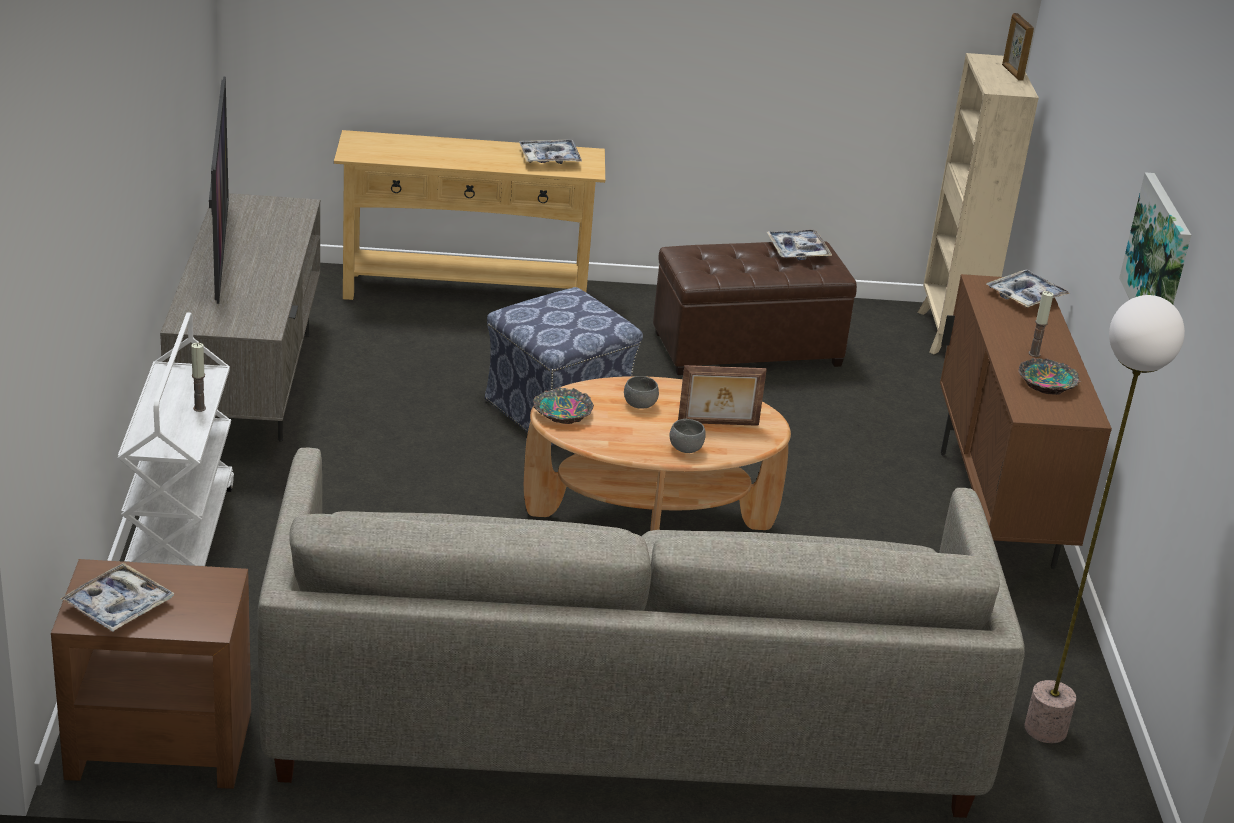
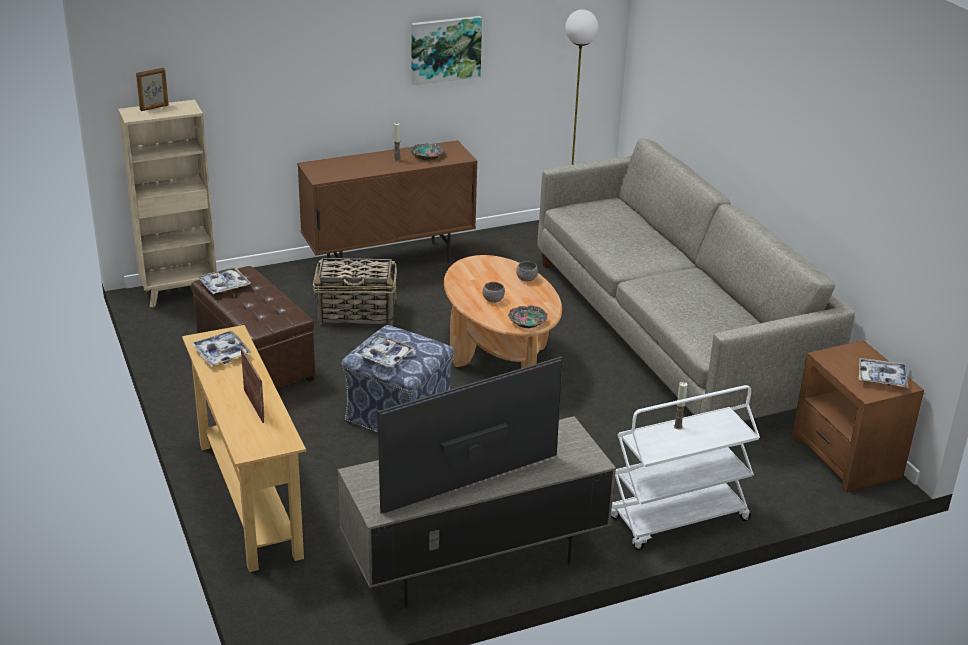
camera: 110 degrees left, 0 degrees up
picture frame [678,365,767,426] -> picture frame moved to [241,348,264,423]
tray [986,270,1070,308] -> tray moved to [354,335,414,367]
none -> basket [313,258,397,326]

